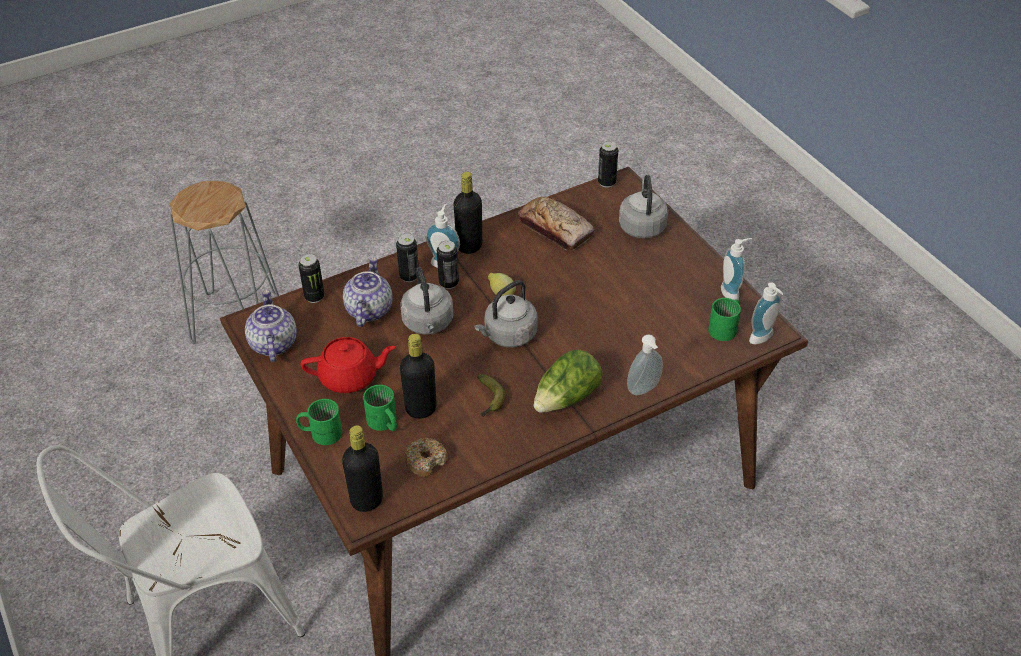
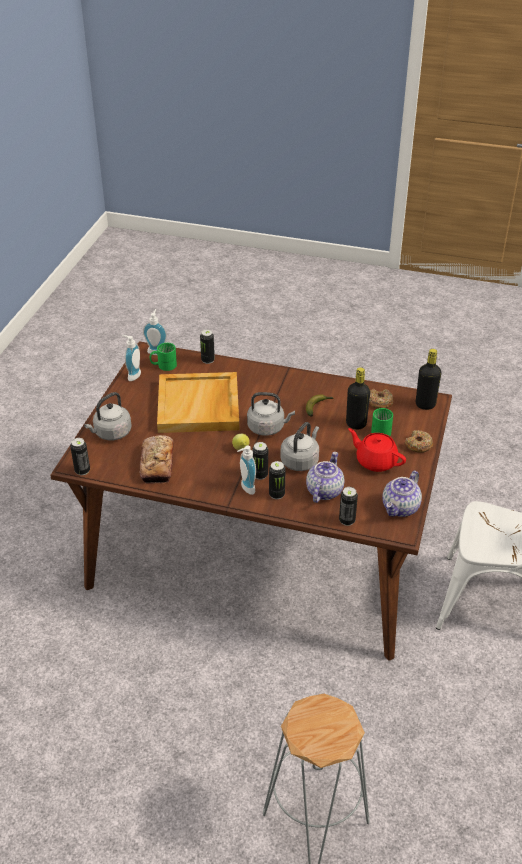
camera: 135 degrees left, 5 degrees down
green mug [296,399,342,445] -> donut [405,430,433,453]
teapot [343,257,392,327] -> teapot turned 150 degrees clockwise [306,452,344,503]
black bottle [454,172,482,254] -> none
lettuce [533,350,603,413] -> none
soap dispenser [627,334,663,395] -> none
none -> beige tray [157,372,239,433]
none -> can [200,330,215,364]

